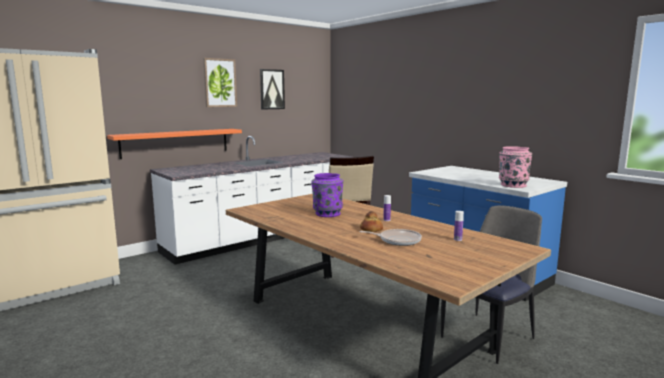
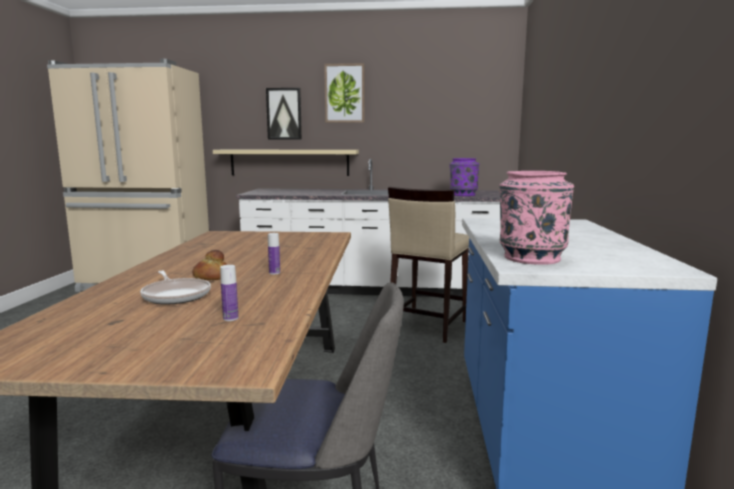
camera: 45 degrees right, 0 degrees up
orange shelf [107,129,242,159] -> beige shelf [213,150,359,176]
picture [260,69,285,109] -> picture moved to [266,88,302,139]
purple vase [311,173,343,217] -> purple vase moved to [450,158,479,196]

